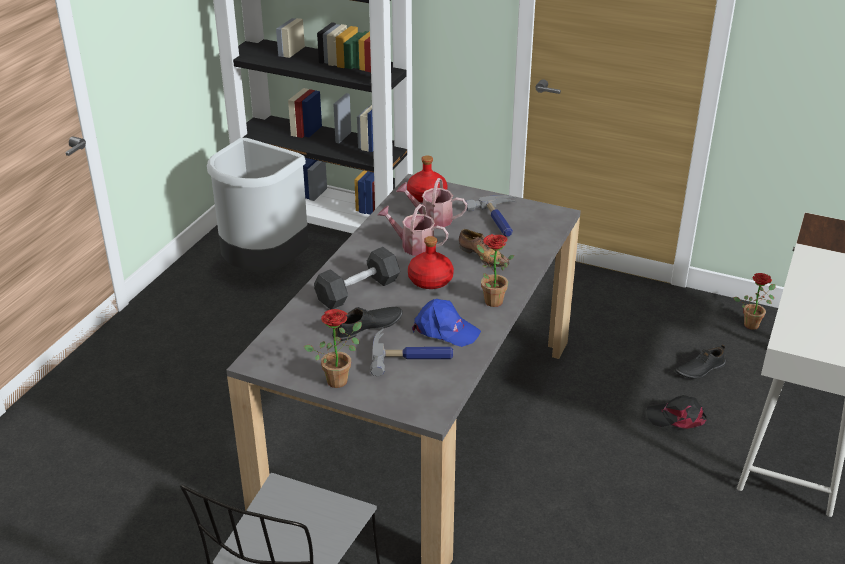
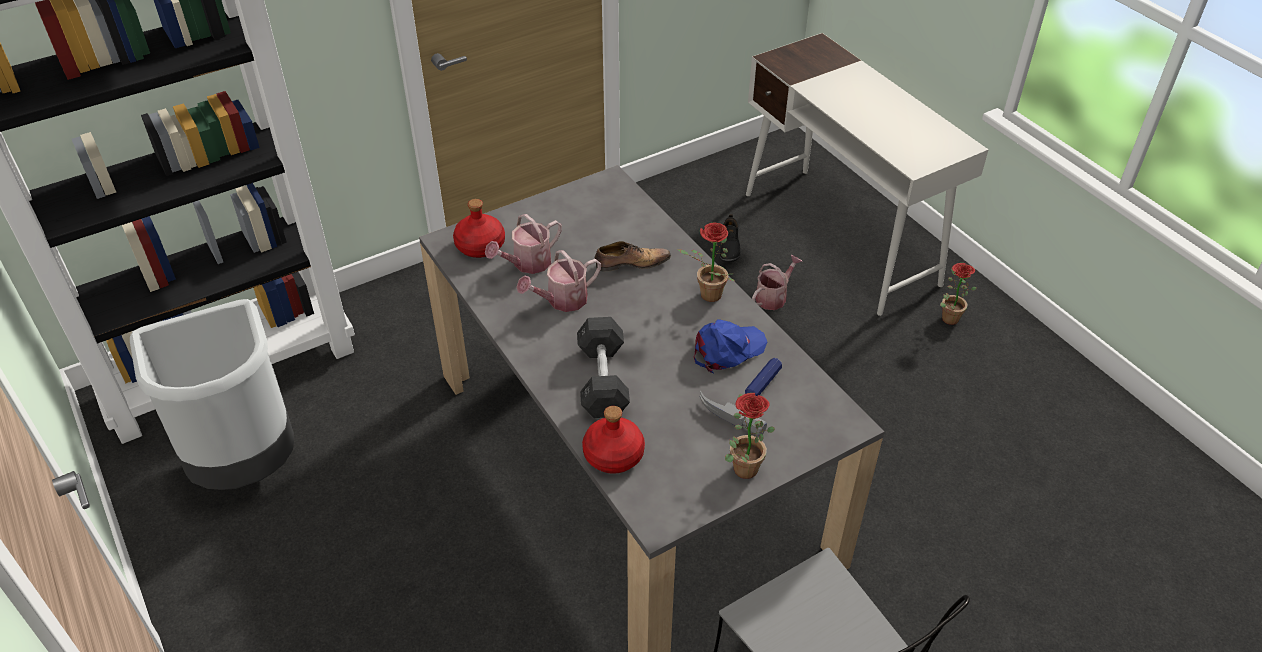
camera: 55 degrees left, 10 degrees up
black shoe [332,307,403,341] -> none
red bottle [408,236,454,289] -> red bottle moved to [582,406,645,474]
hammer [464,195,517,237] -> none
black cap [646,395,707,429] -> watering can [752,255,802,310]
potted plant [733,273,776,330] -> potted plant moved to [940,263,977,325]

